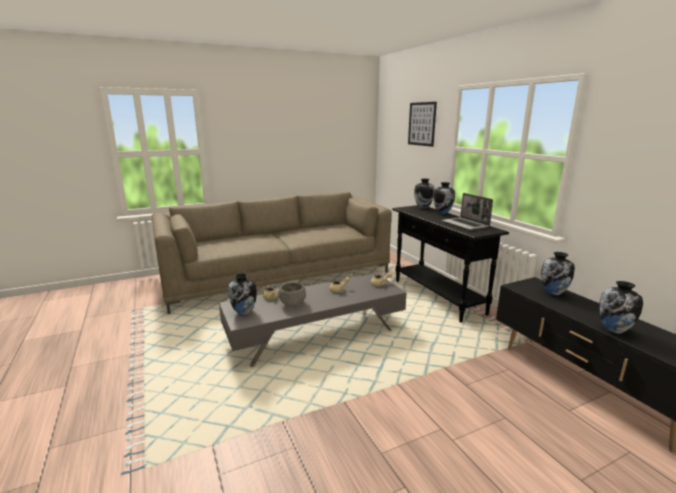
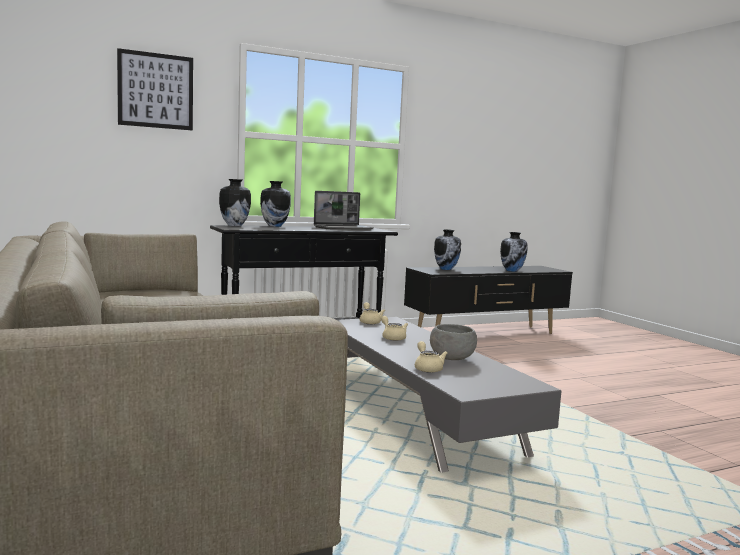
camera: 90 degrees left, 10 degrees down
vase [228,273,257,315] -> none

